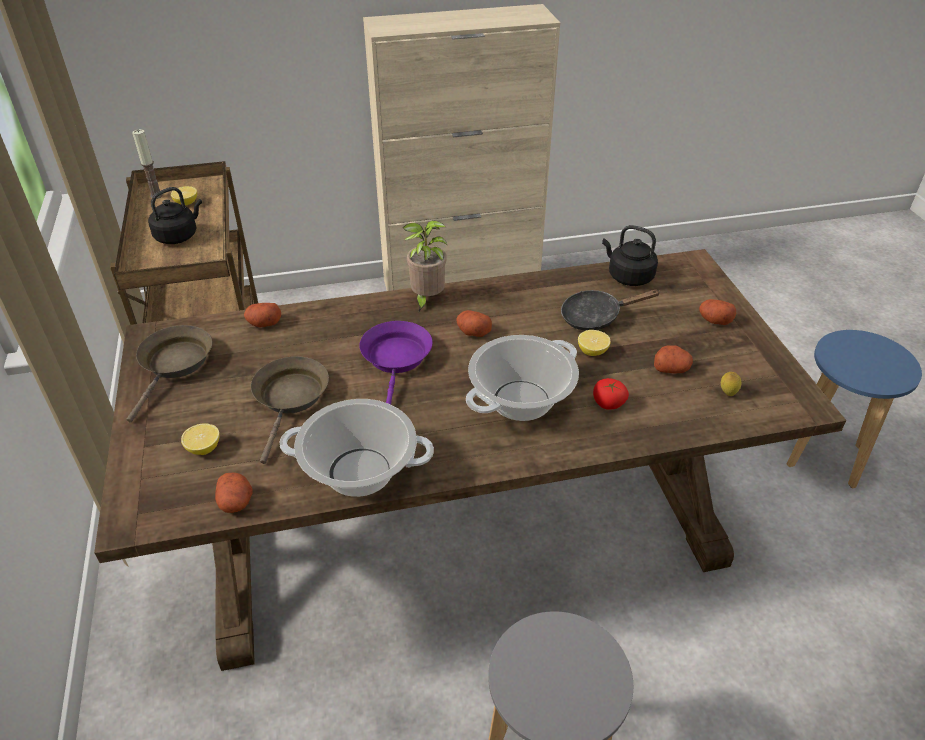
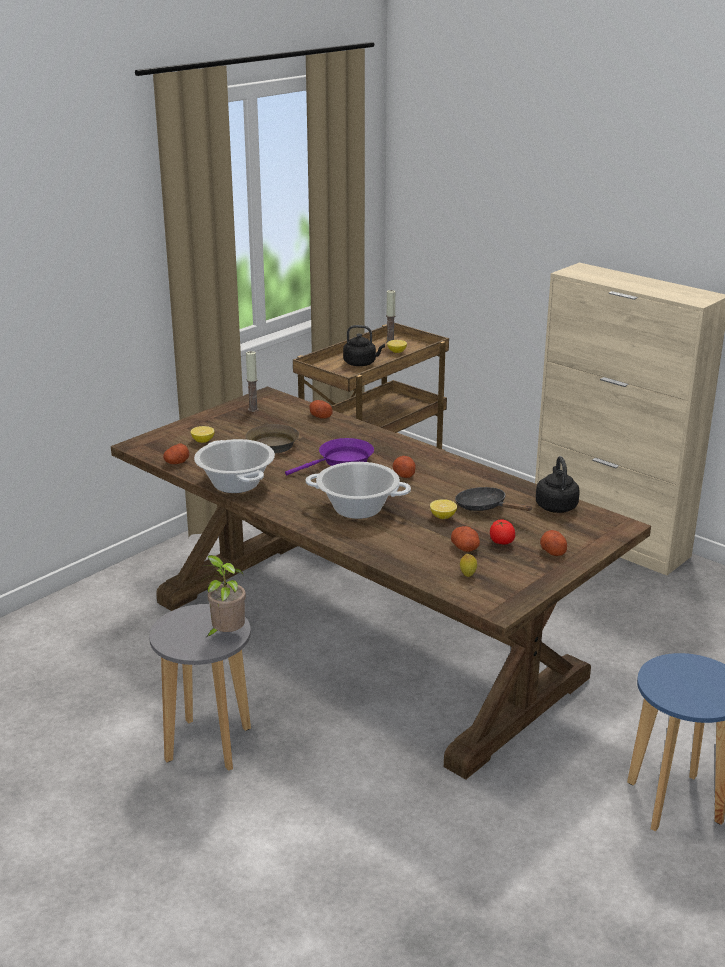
camera: 55 degrees right, 15 degrees down
brown frying pan [126,325,212,423] -> candle [246,351,259,412]
potted plant [402,220,447,312] -> potted plant moved to [203,555,246,638]
tomato [593,378,629,410] -> tomato moved to [490,519,515,544]

